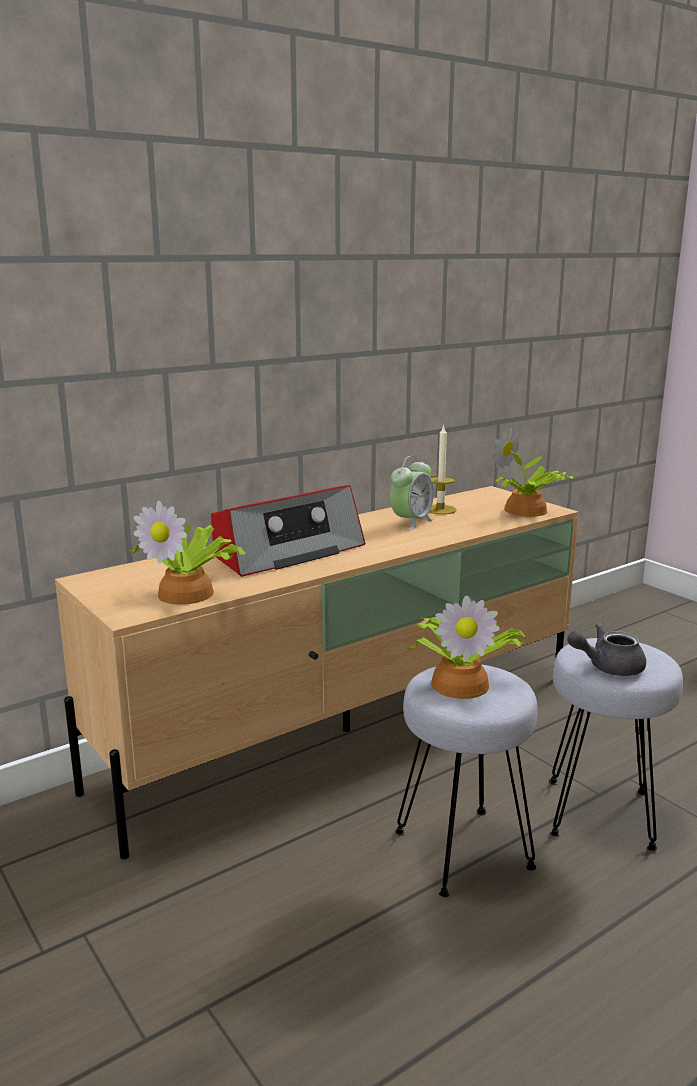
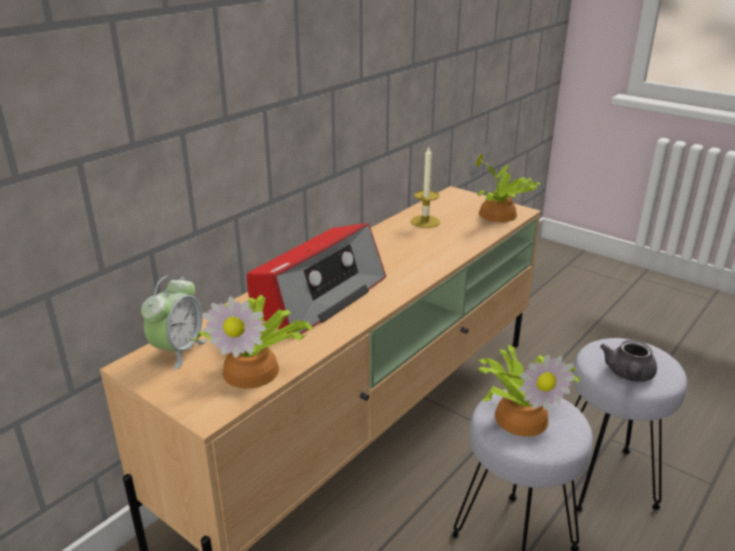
camera: 15 degrees left, 10 degrees up
alarm clock [390,456,434,530] -> alarm clock moved to [141,276,207,370]
grey teapot [567,623,646,676] -> grey teapot turned 45 degrees counterclockwise [600,340,657,382]

